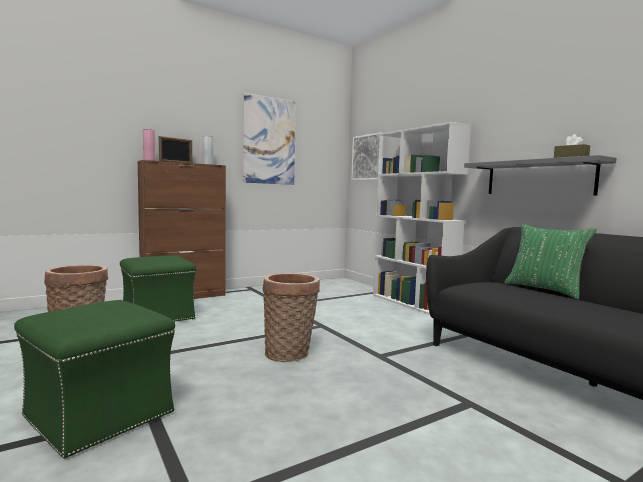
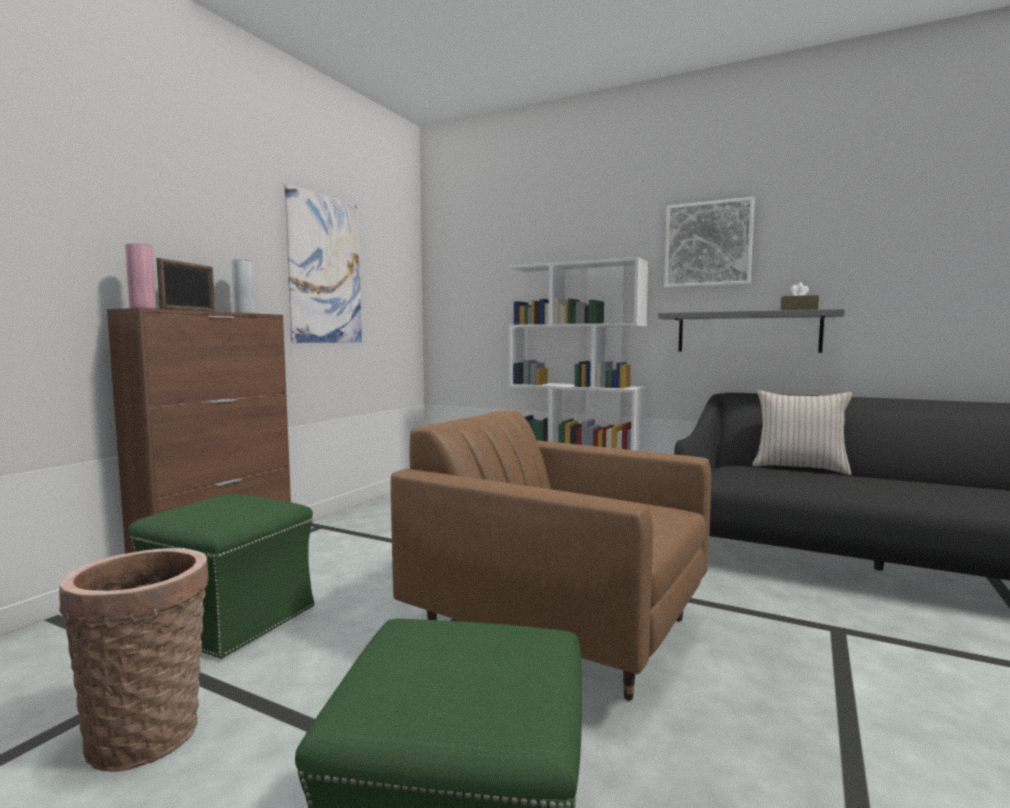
camera: 30 degrees left, 0 degrees up
basket [263,273,320,362] -> brown armchair [391,410,711,701]
picture [351,132,383,180] -> picture moved to [664,197,755,288]
green pillow [504,224,597,300] -> beige pillow [753,390,852,475]

